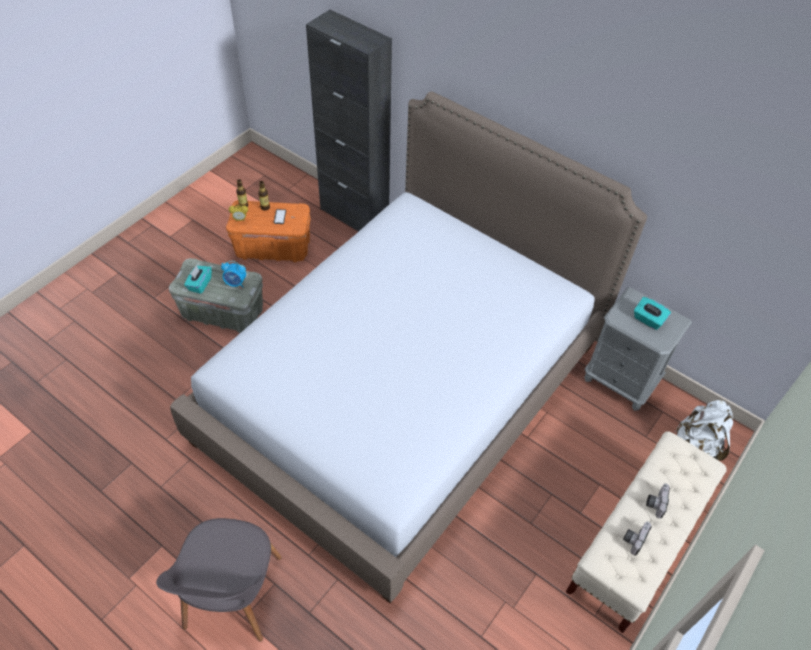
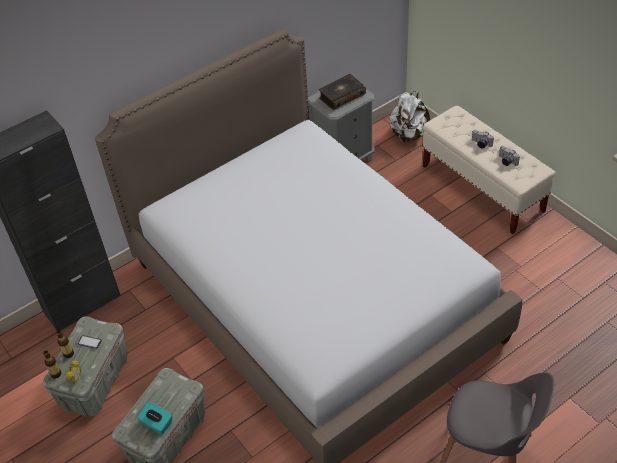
camera: 70 degrees left, 5 degrees down
alarm clock [221,261,246,287] -> none
orange storage box [226,200,311,262] -> grey storage box [43,316,128,416]
turquoise tissue box [634,297,671,330] -> book [319,74,366,110]

